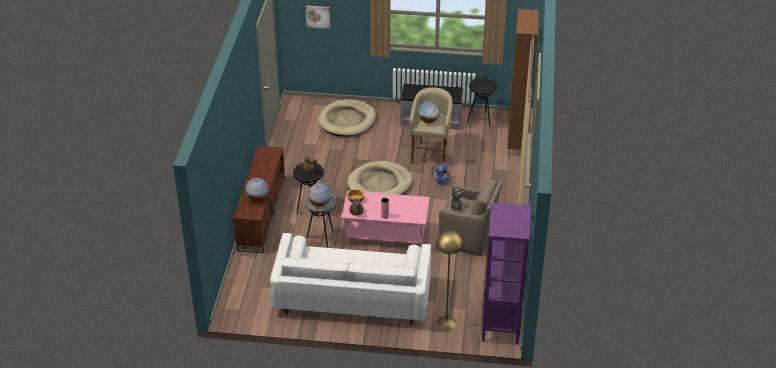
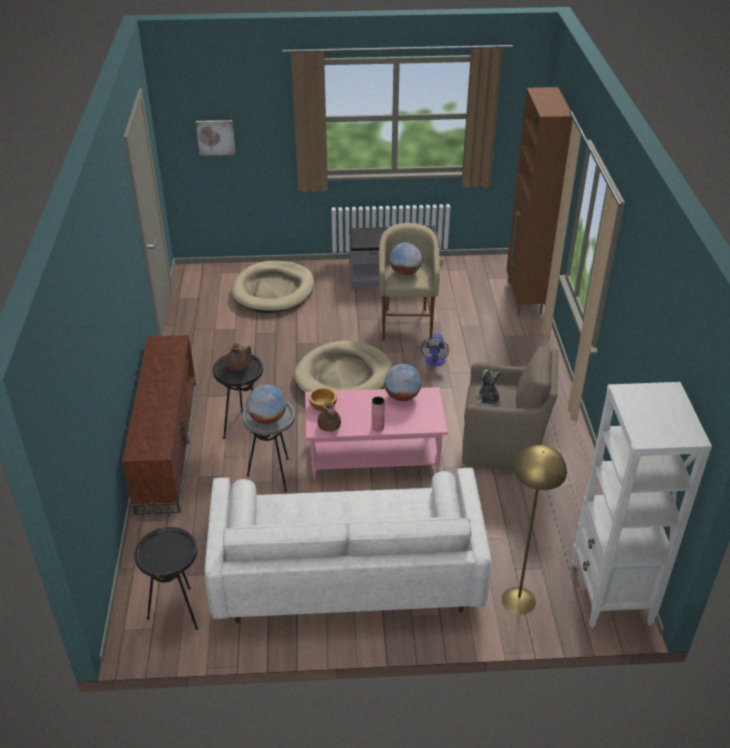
camera: 10 degrees left, 0 degrees up
globe [245,178,268,201] -> globe moved to [384,364,422,401]
black side table [467,77,497,129] -> black side table moved to [134,527,198,630]
purple bookcase [482,203,531,344] -> white bookcase [572,382,712,628]

